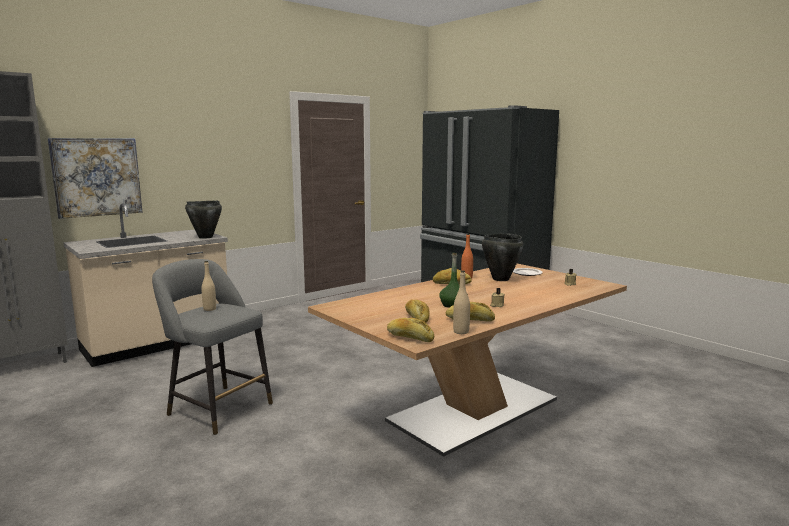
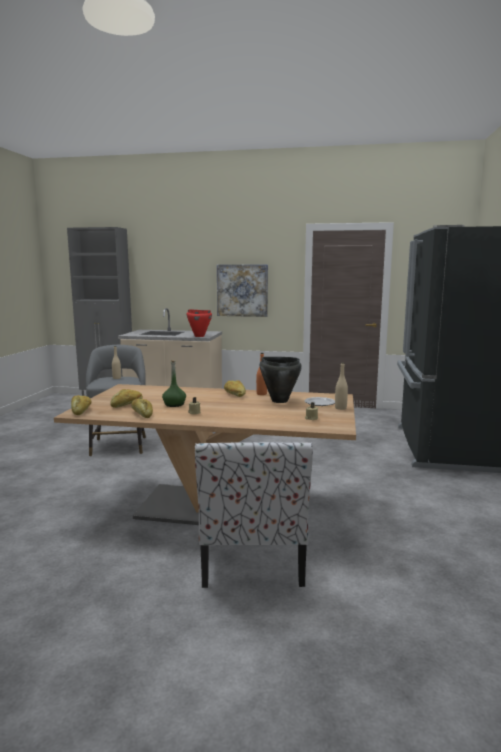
camera: 50 degrees right, 0 degrees up
picture [48,138,142,219] -> picture moved to [217,264,268,317]
black cooking pot [185,201,222,239] -> red cooking pot [187,309,212,337]
beige bottle [453,271,470,334] -> beige bottle moved to [335,363,348,410]
none -> chair [195,442,313,588]

